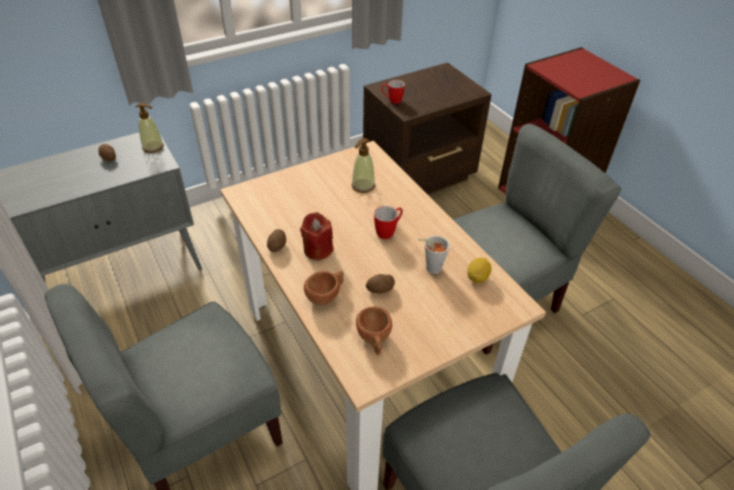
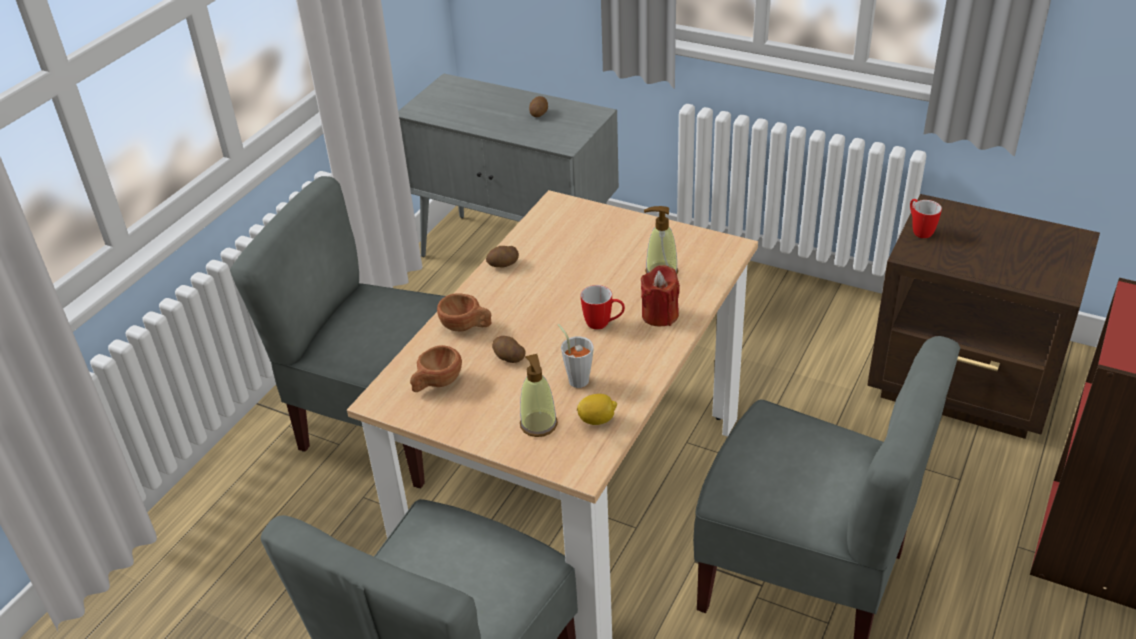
camera: 60 degrees right, 5 degrees down
soap dispenser [136,103,164,153] -> soap dispenser moved to [520,354,558,437]
red candle [300,212,334,260] -> red candle moved to [641,265,680,327]

